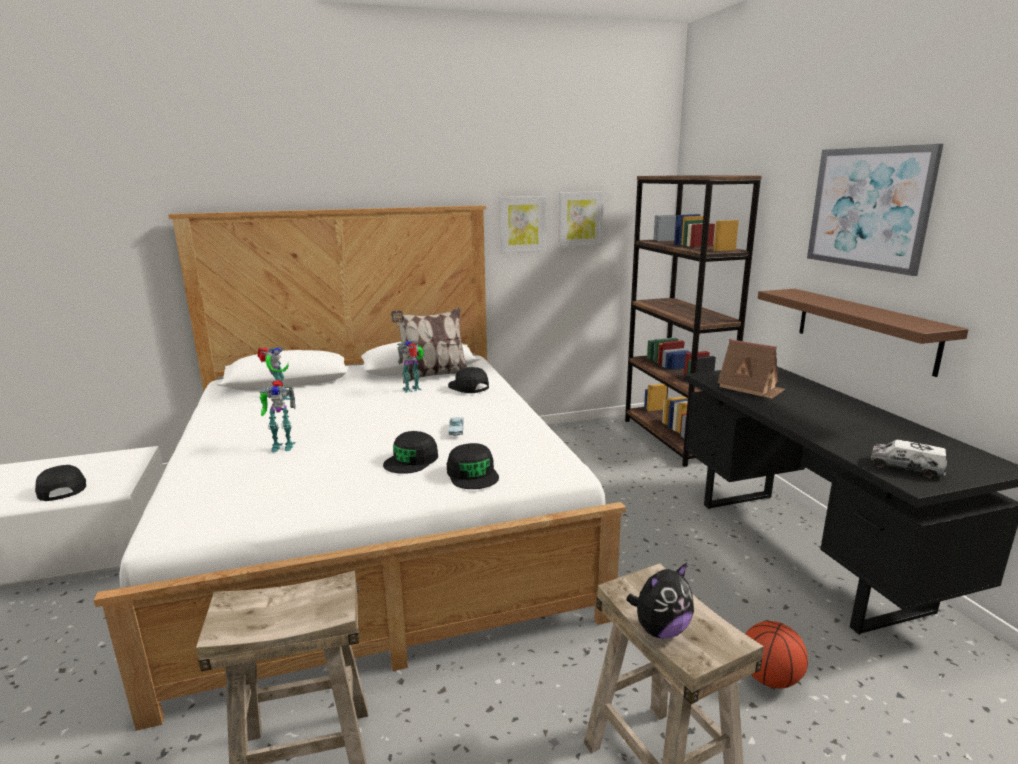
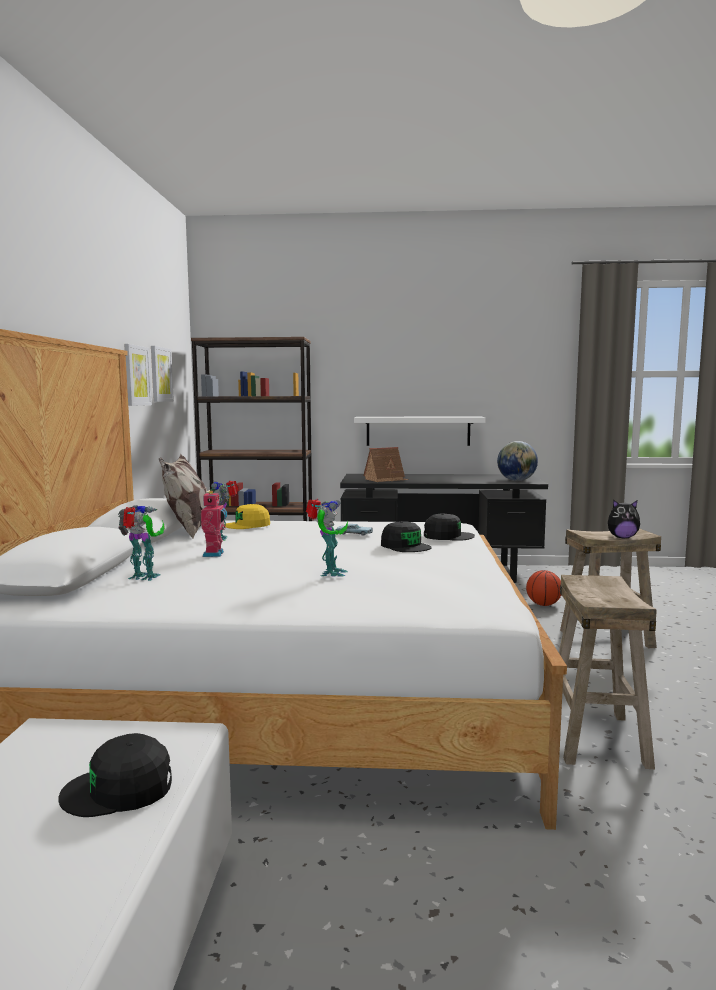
camera: 70 degrees left, 10 degrees down
black cap [448,367,489,393] -> yellow cap [224,504,270,529]
plush toy [626,563,694,638] -> plush toy turned 105 degrees clockwise [608,500,640,538]
brown shelf [758,289,969,377] -> white shelf [354,417,486,446]
picture [807,144,943,276] -> none
toy truck [871,439,947,478] -> globe [497,441,538,481]
none -> toy robot [201,491,227,557]

